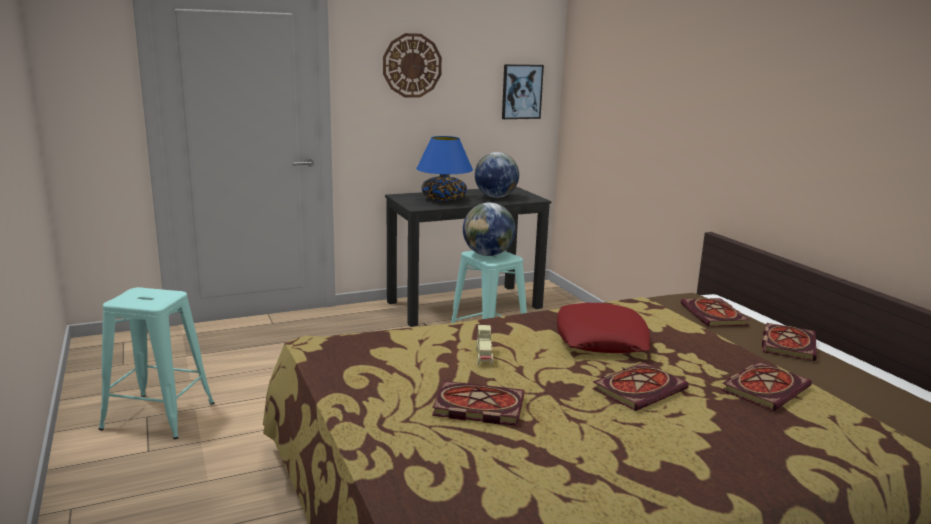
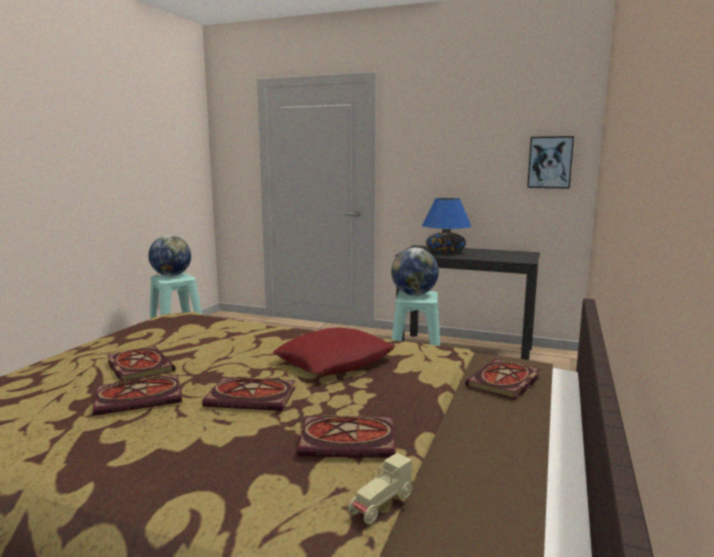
camera: 45 degrees right, 5 degrees down
wall clock [383,33,442,98] -> none
globe [475,152,519,198] -> globe moved to [148,235,191,276]
beige toy car [476,325,494,366] -> beige toy car moved to [348,453,413,525]
book [762,323,817,361] -> book moved to [93,375,182,416]

